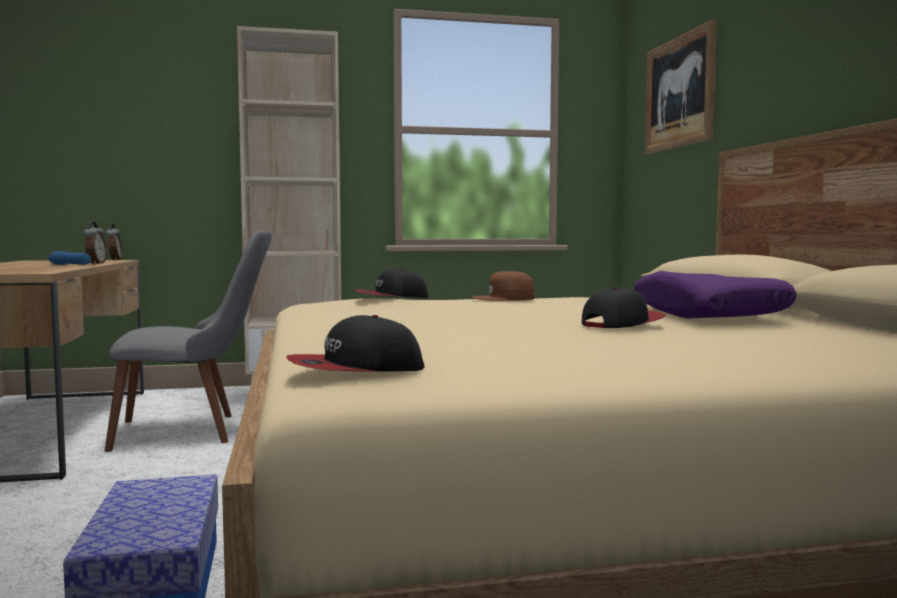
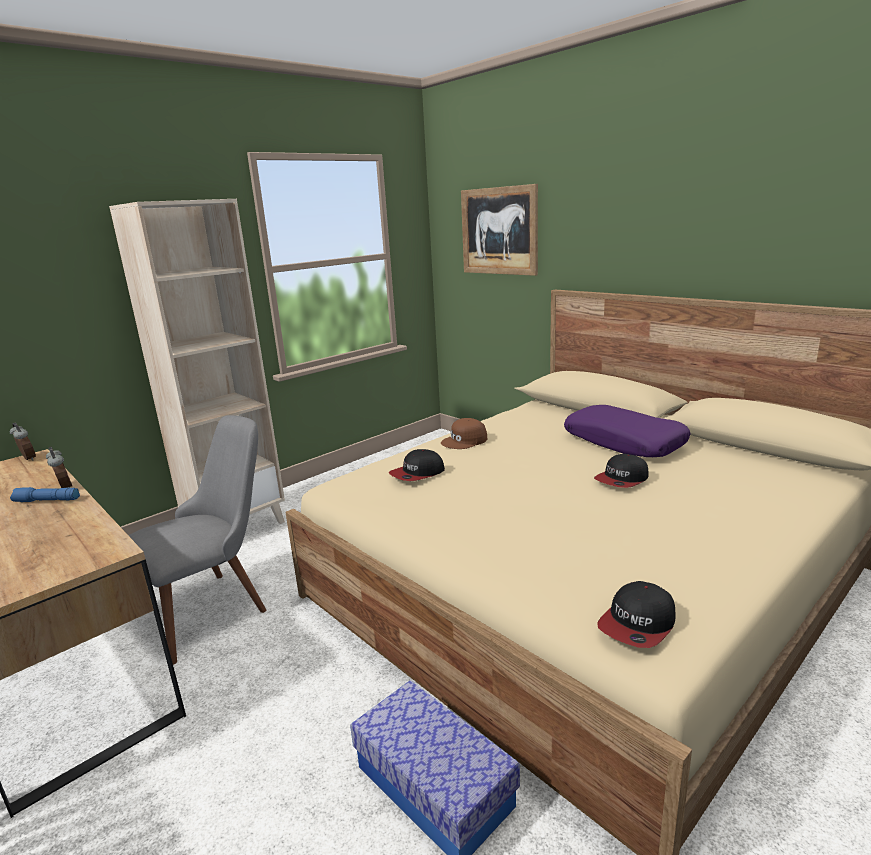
camera: 30 degrees left, 15 degrees up
cap [582,287,665,328] -> cap turned 150 degrees counterclockwise [594,454,648,488]

